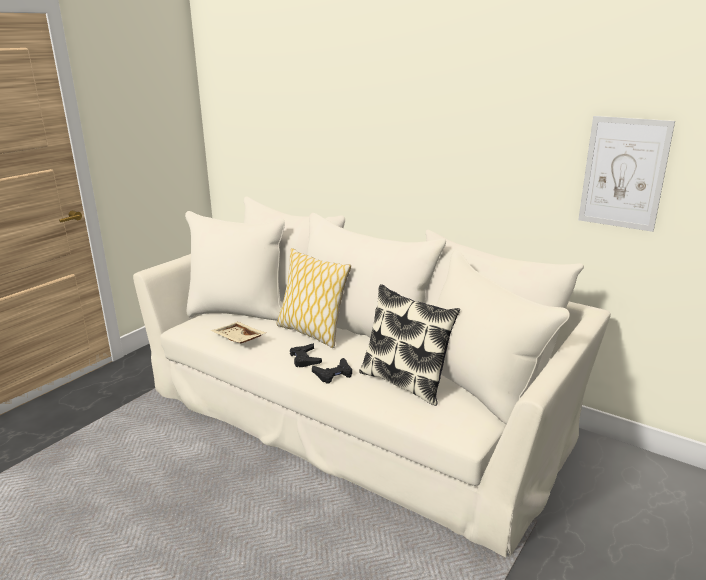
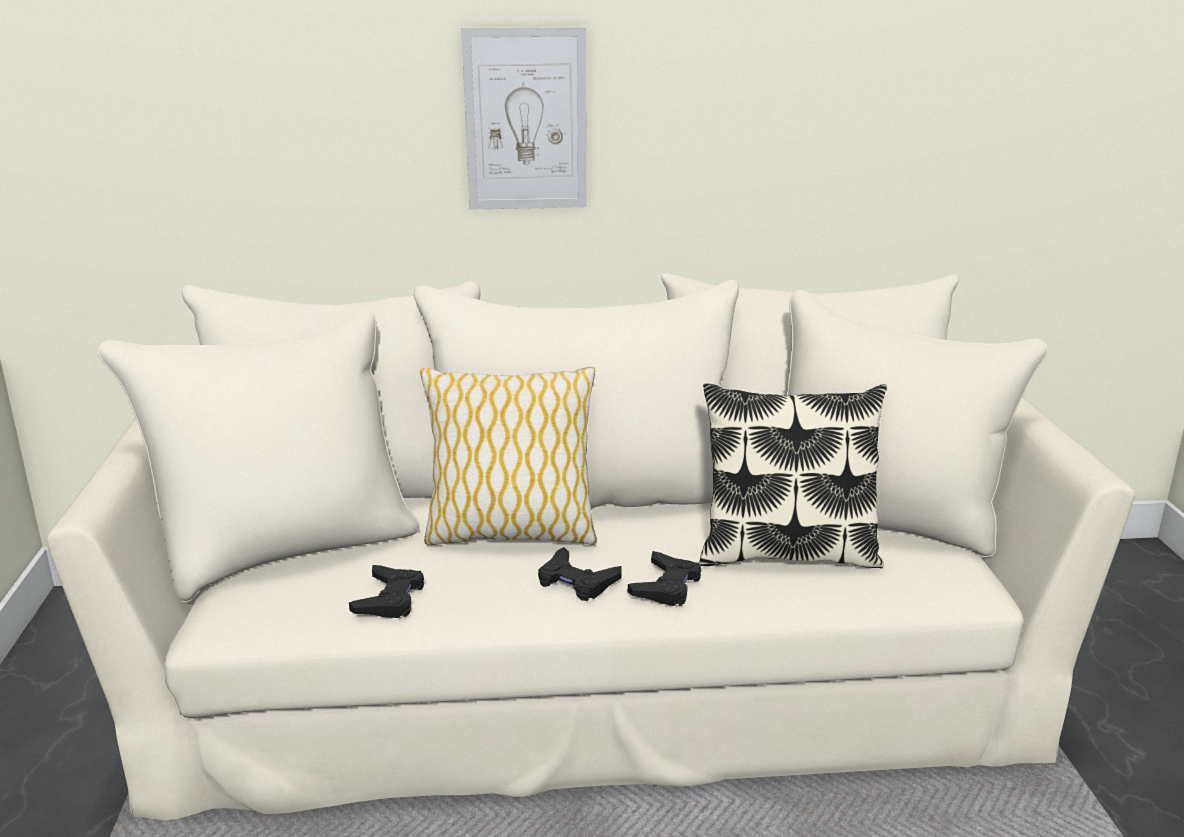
camera: 40 degrees left, 0 degrees up
beige tray [211,322,266,343] -> black game controller [349,565,424,618]
picture [578,116,675,232] -> picture moved to [461,27,587,209]

